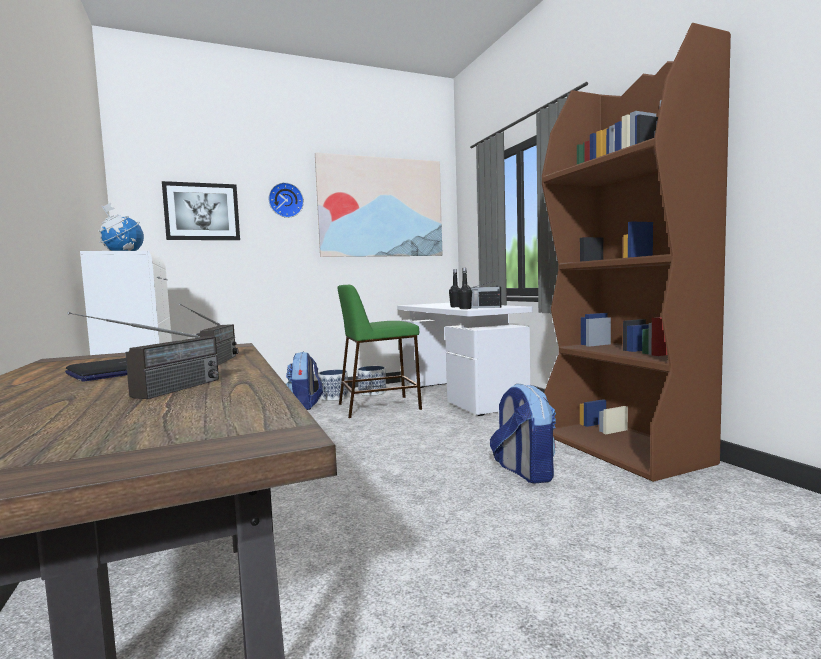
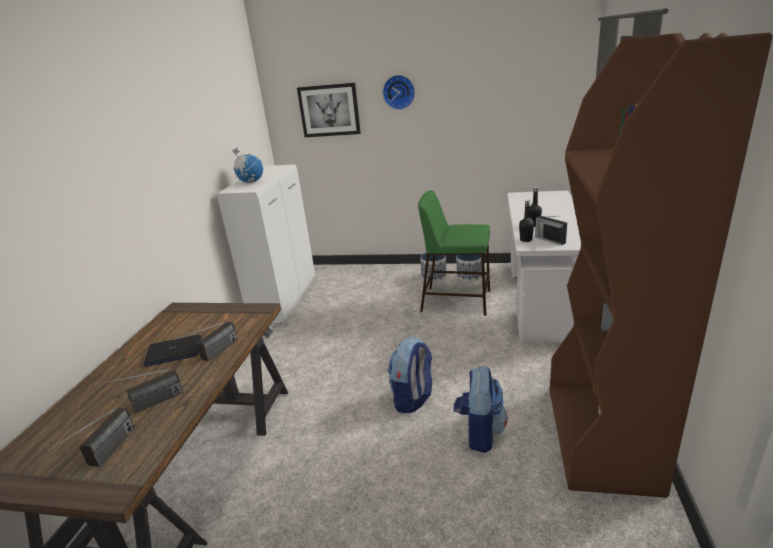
camera: 35 degrees right, 20 degrees up
backpack [286,352,323,410] -> backpack moved to [388,337,432,413]
picture [315,152,442,257] -> none
none -> radio [46,408,134,467]

